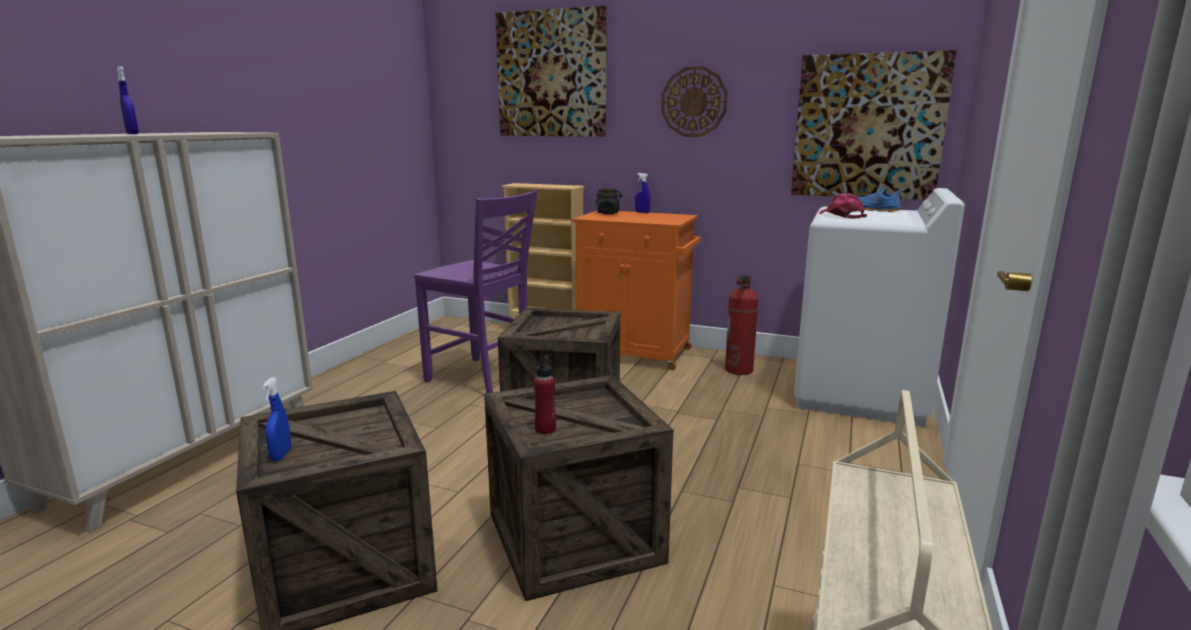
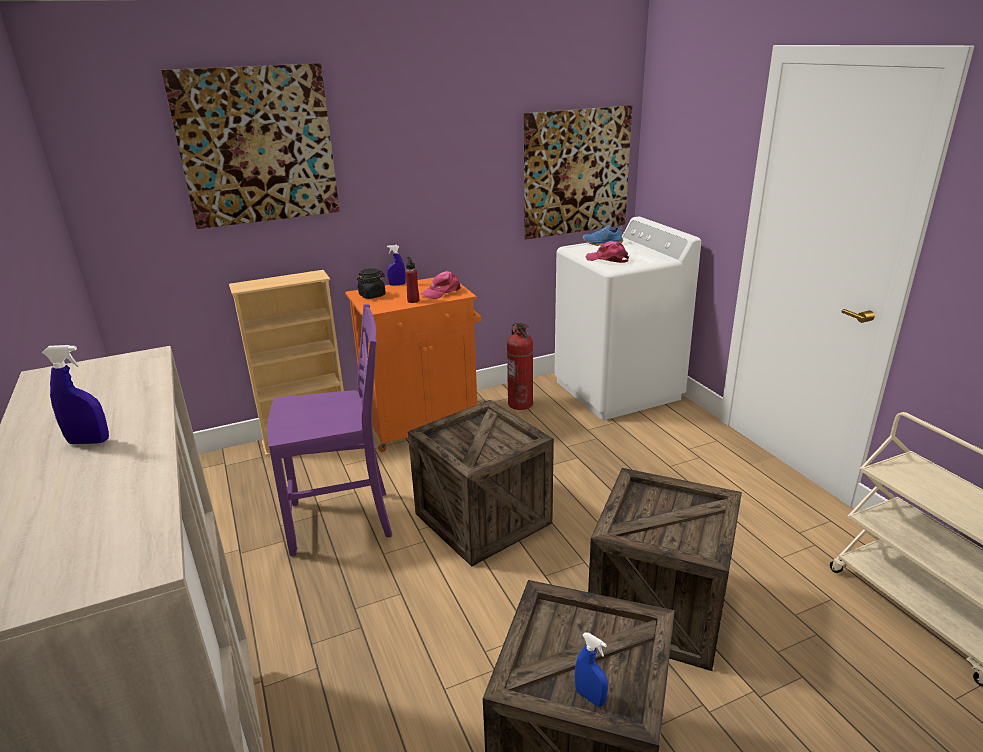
camera: 45 degrees left, 10 degrees up
red bottle [534,355,556,434] -> red bottle moved to [405,257,419,303]
wall clock [661,66,728,137] -> none
none -> pink cap [420,271,461,299]

